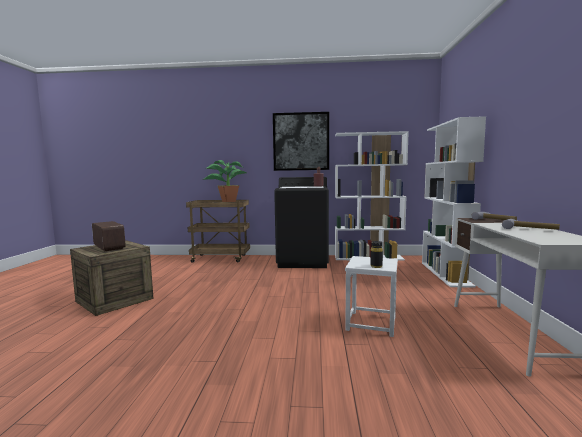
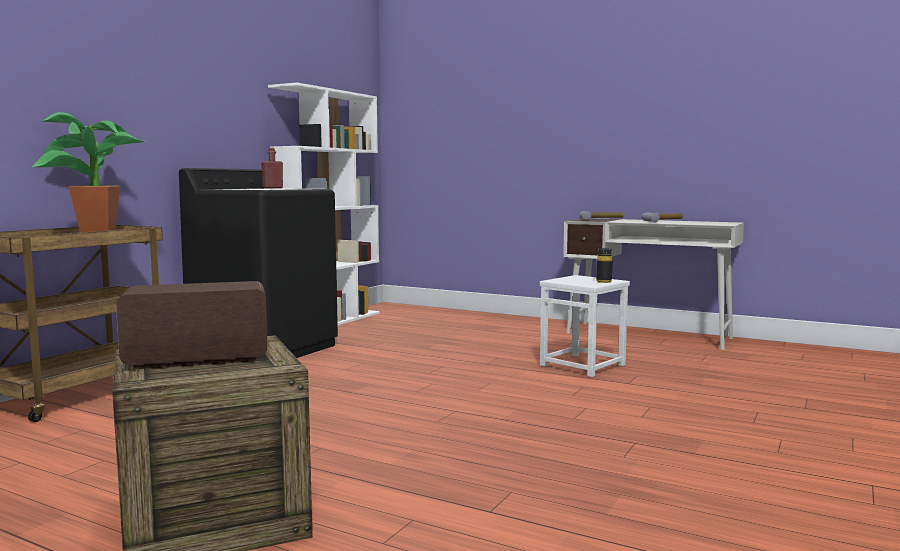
camera: 65 degrees left, 0 degrees up
picture [273,112,329,171] -> none
white bookcase [422,116,486,287] -> none

